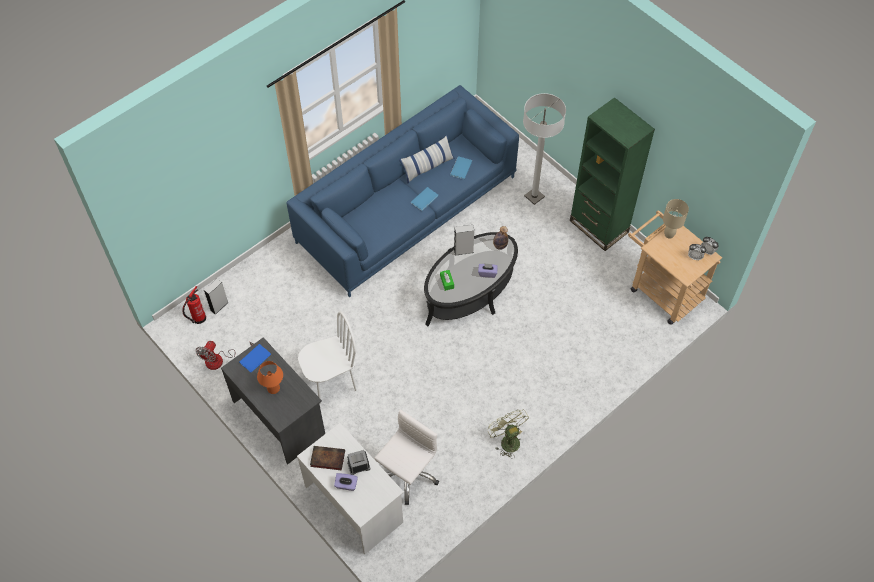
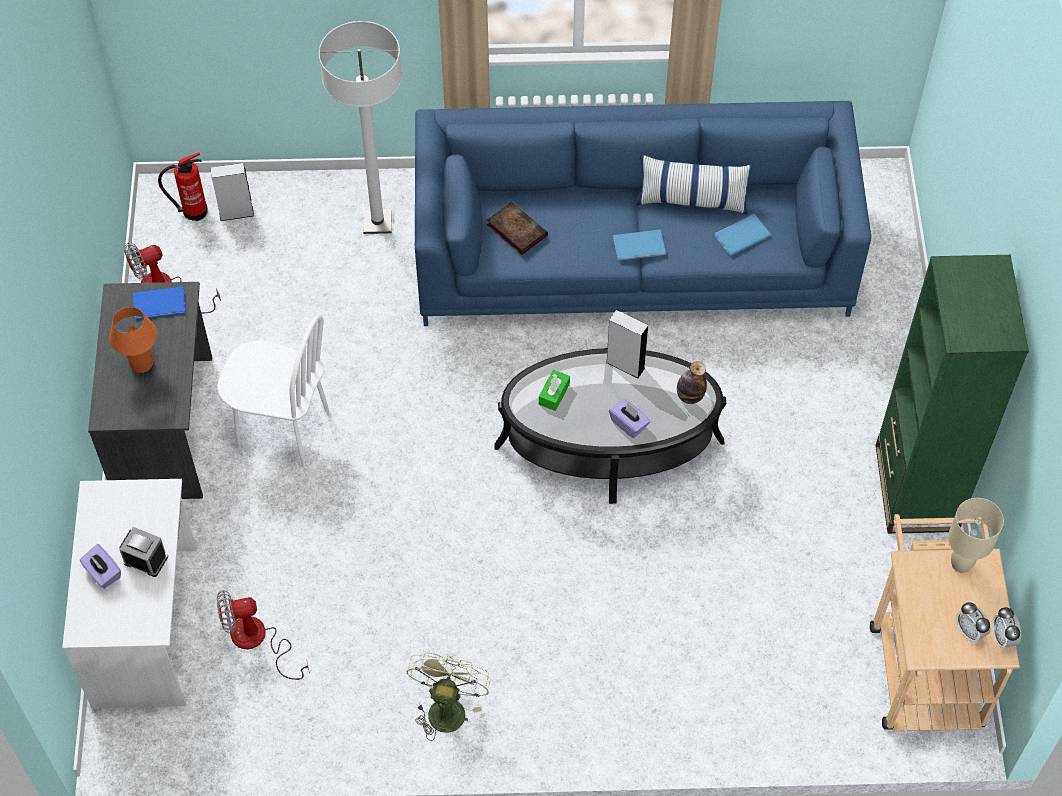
camera: 40 degrees right, 0 degrees up
book [310,446,345,470] -> book moved to [487,202,548,255]
white office chair [374,409,439,505] -> fan [217,590,310,680]
white floor lamp [523,93,566,205] -> white floor lamp moved to [319,21,402,234]

